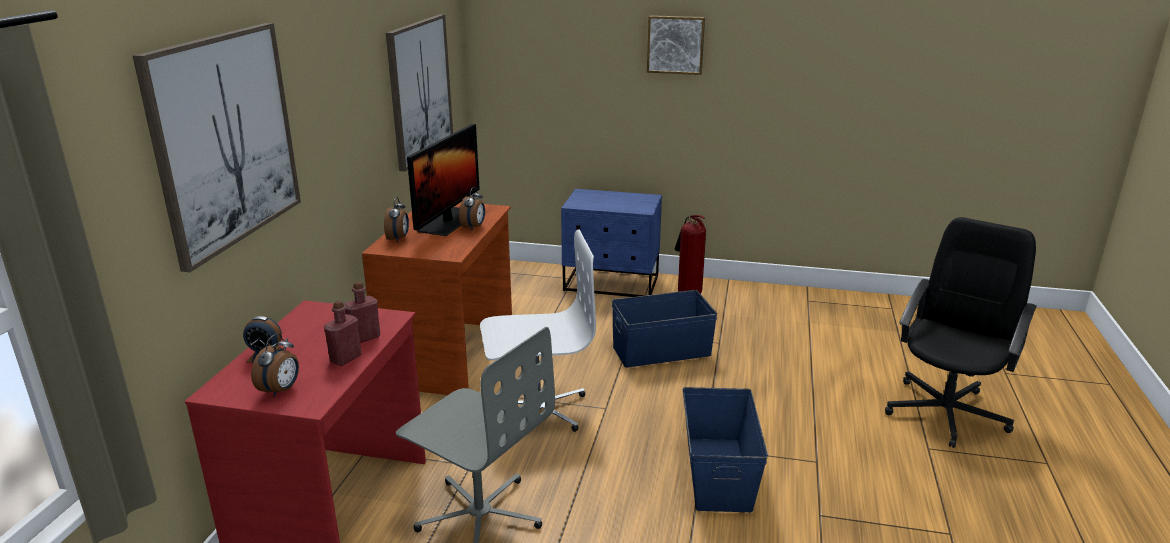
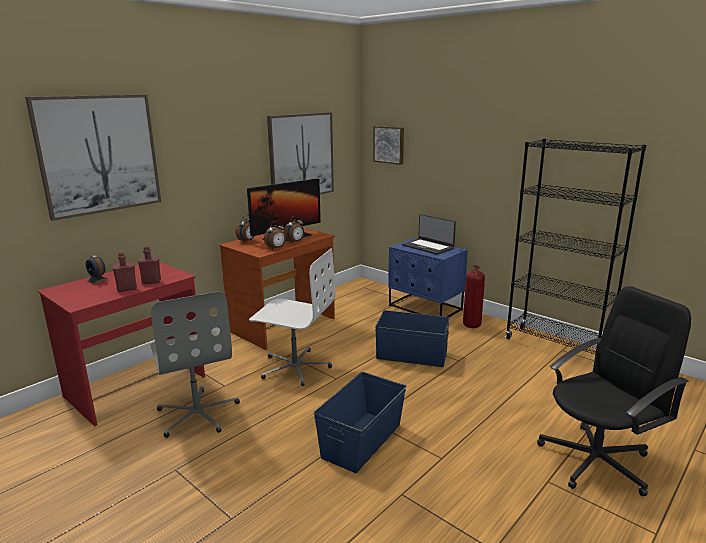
camera: 30 degrees right, 5 degrees down
alarm clock [251,334,299,397] -> alarm clock moved to [264,221,286,249]
picture [647,15,705,75] -> picture moved to [373,126,404,165]
none -> laptop [402,214,456,255]
none -> black bookcase [505,139,646,361]

